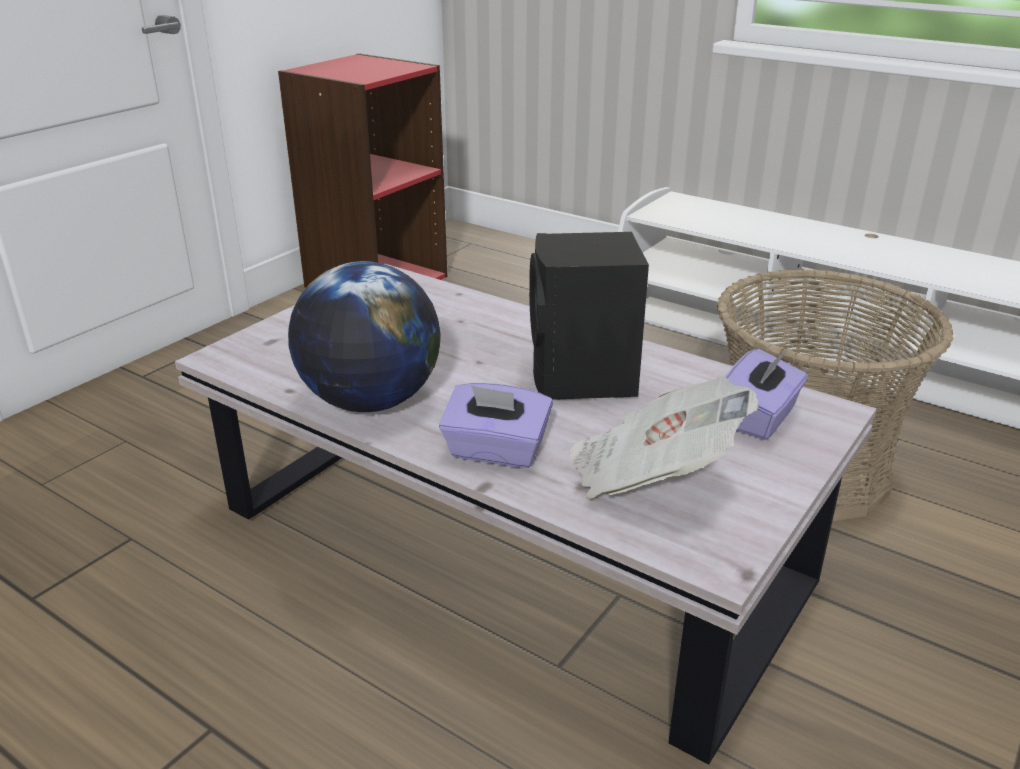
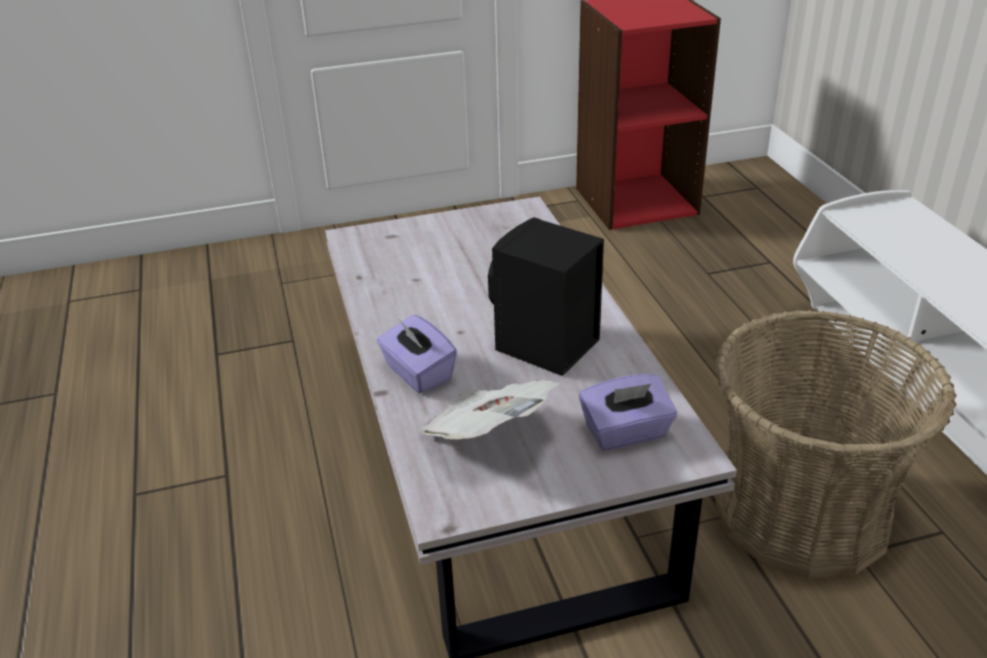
camera: 40 degrees right, 5 degrees up
globe [288,261,441,412] -> none

